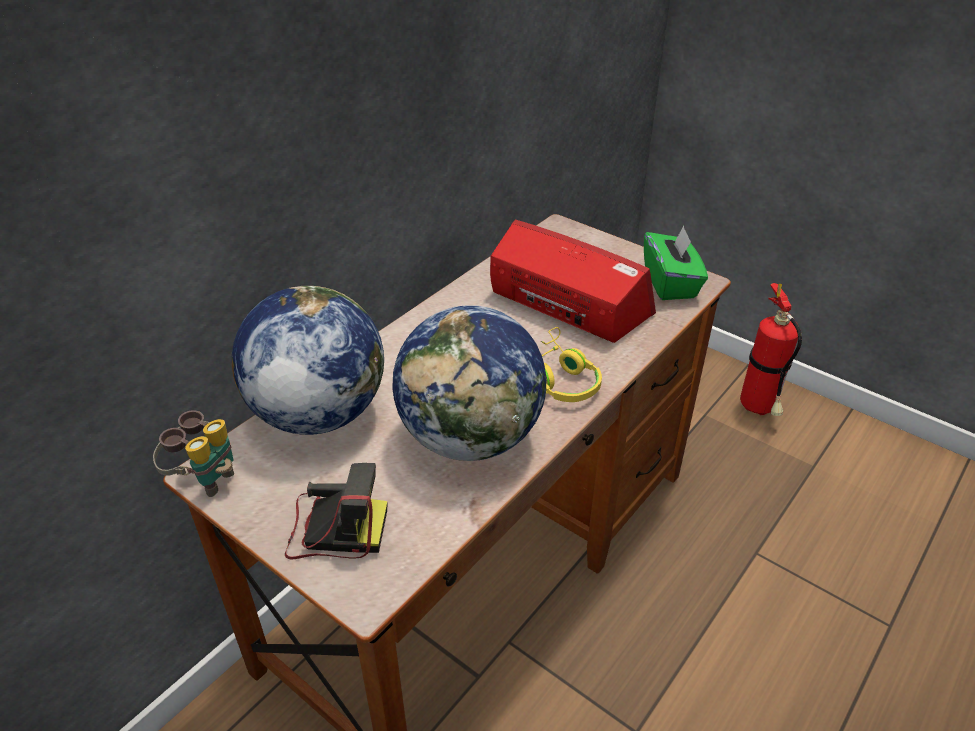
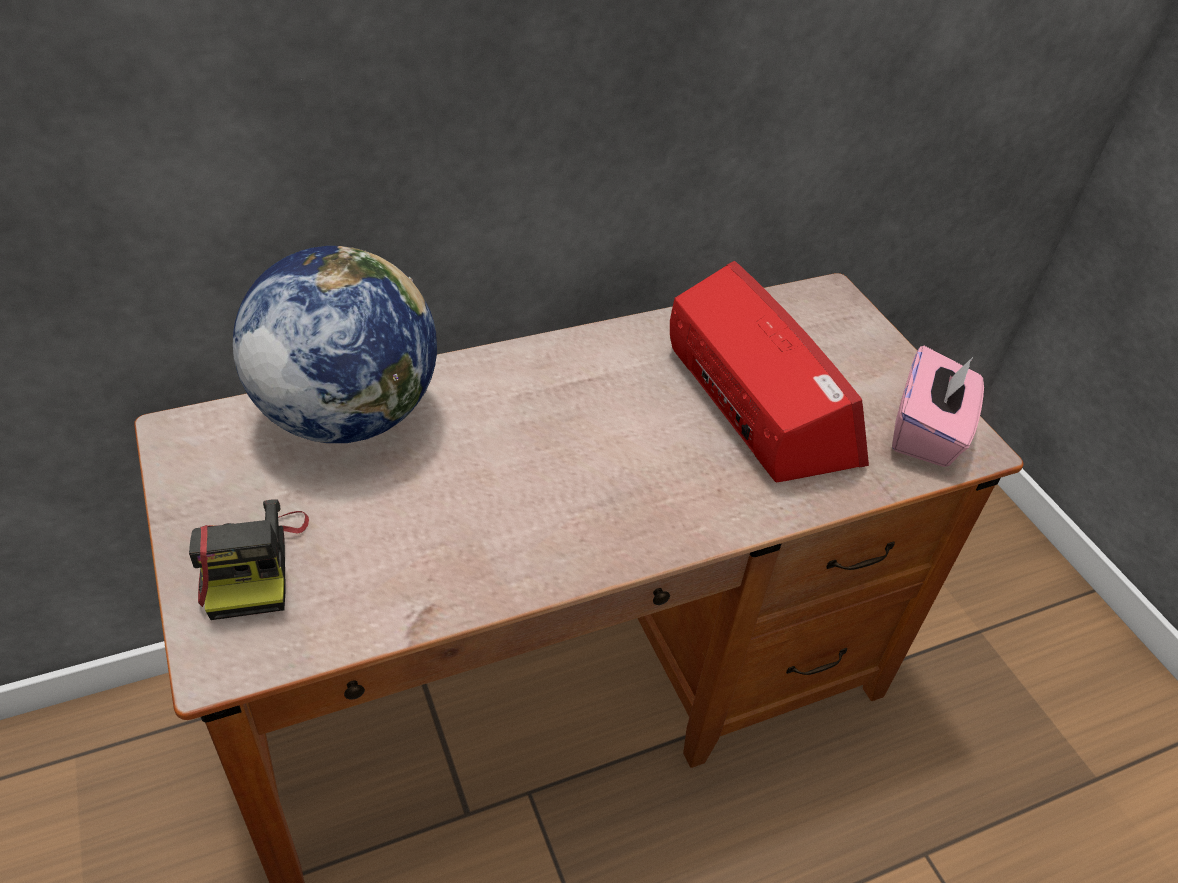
camera: 25 degrees right, 5 degrees up
binoculars [153,410,234,497] -> none
camera [285,463,387,560] -> camera turned 45 degrees clockwise [189,499,309,620]
globe [393,305,547,461] -> none
yellow headphones [541,327,602,402] -> none
green tissue box [644,226,708,300] -> pink tissue box [892,346,984,467]
fire extinguisher [740,283,802,416] -> none

